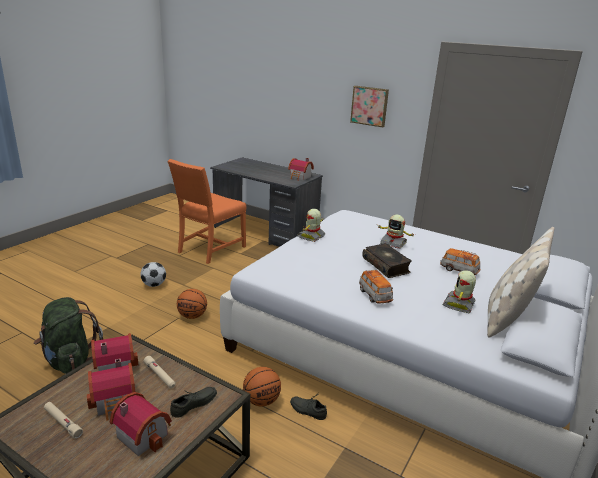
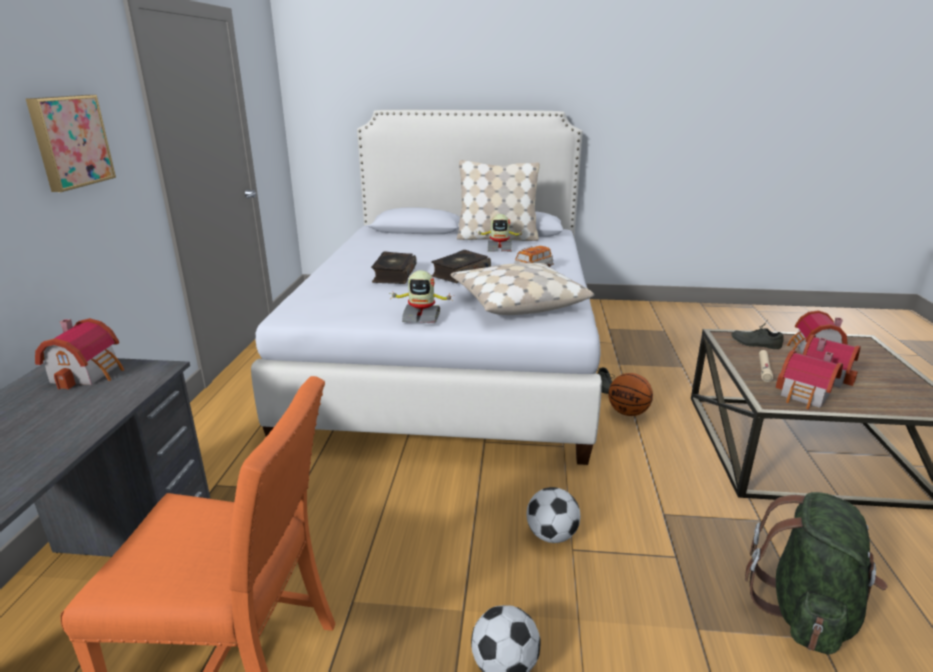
camera: 115 degrees left, 0 degrees up
beige flashlight [44,402,83,439] -> none
basketball [177,289,207,319] -> football [527,487,580,543]
toy robot [378,215,414,249] -> book [371,251,417,284]
toy car [440,248,481,275] -> none
none -> beige pillow [450,263,594,315]

